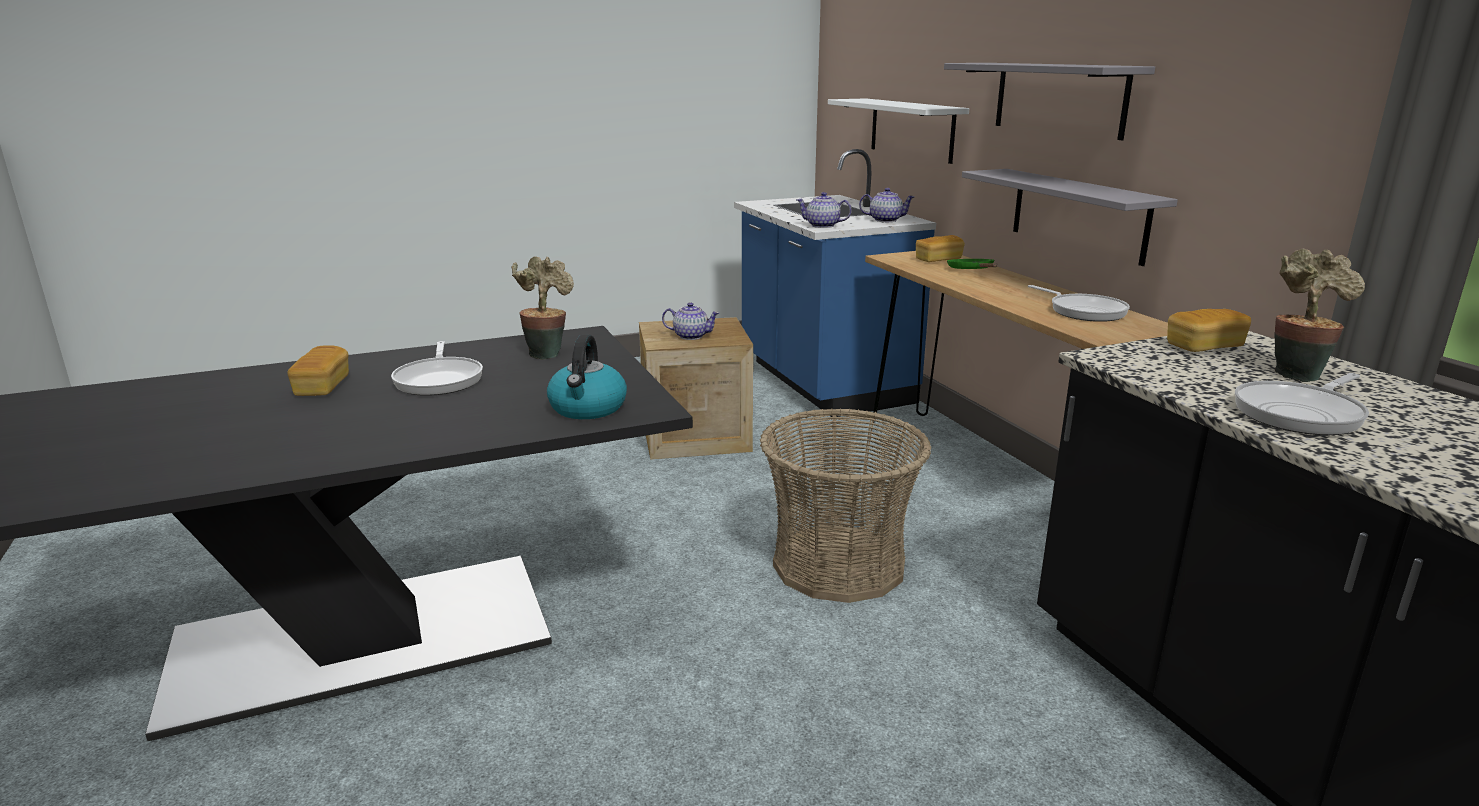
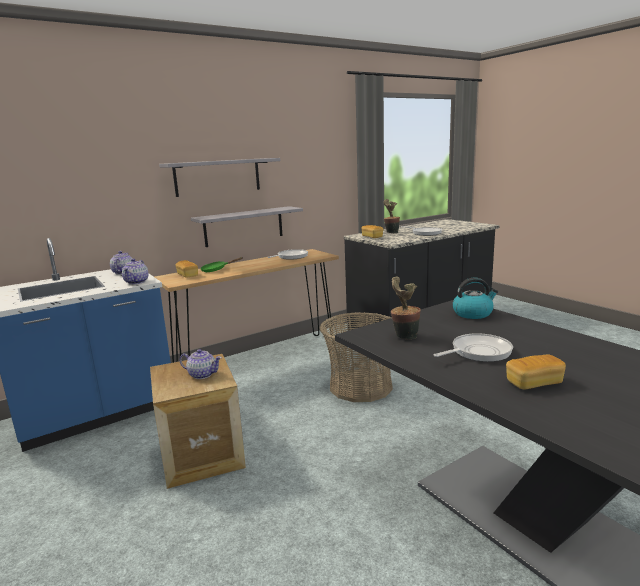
camera: 100 degrees left, 5 degrees down
teapot [662,302,720,340] -> teapot turned 105 degrees clockwise [180,349,222,379]
white shelf [828,98,969,164] -> none

